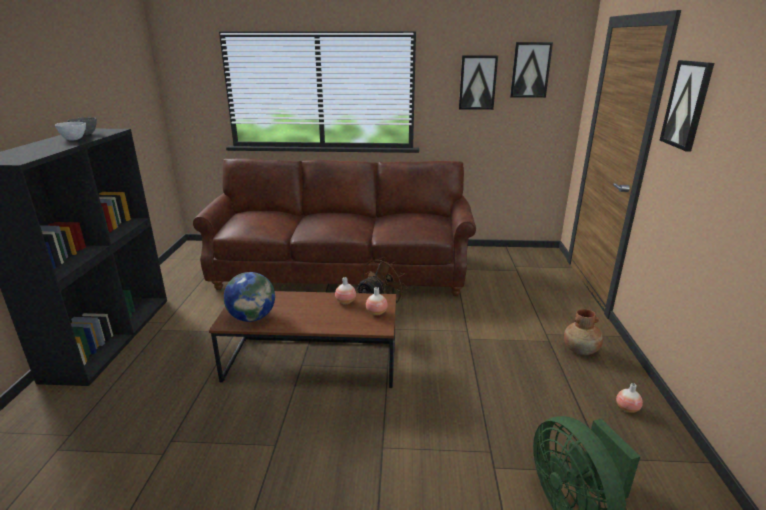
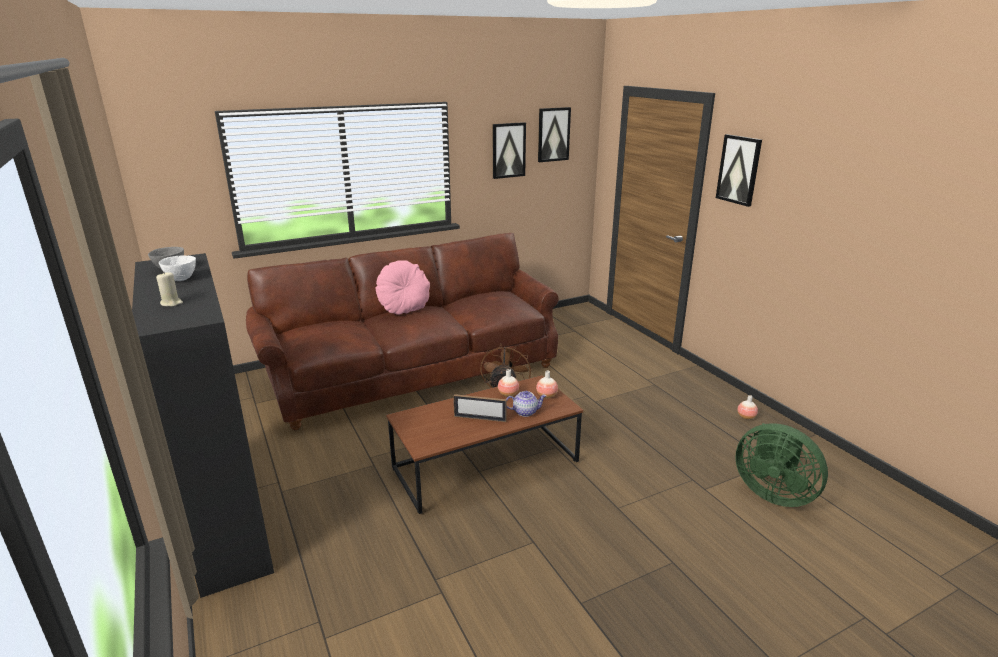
camera: 30 degrees left, 0 degrees up
globe [224,272,275,322] -> none
brown vase [564,309,603,355] -> none
none -> beige candle [156,272,183,306]
none -> pink pillow [375,260,430,315]
none -> picture frame [453,394,507,422]
none -> teapot [506,391,546,417]

